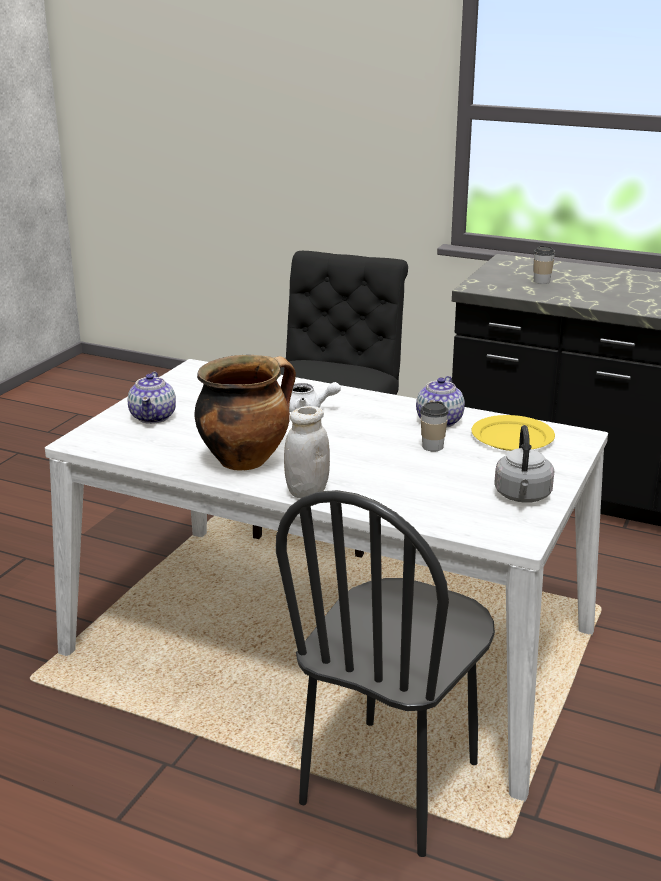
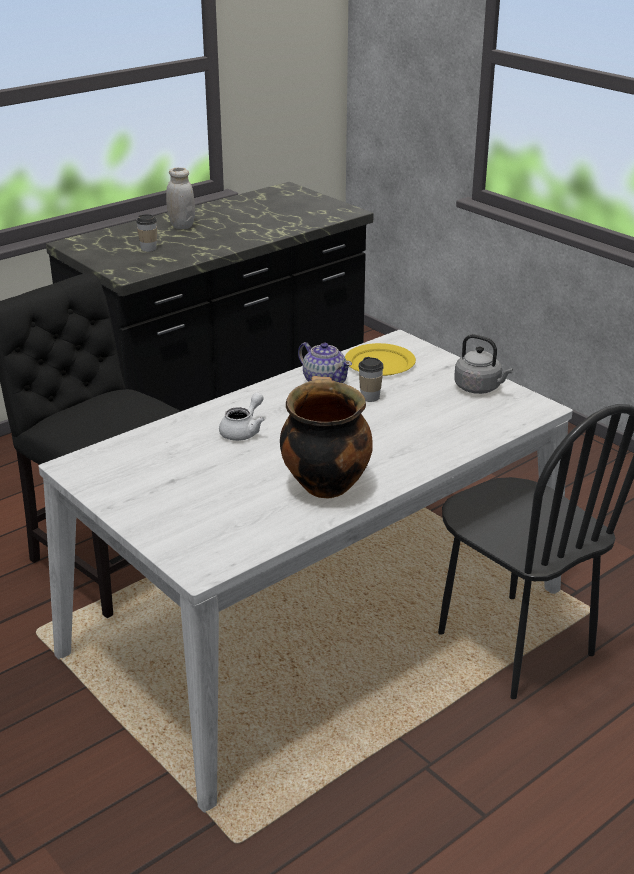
camera: 65 degrees left, 5 degrees up
teapot [128,372,176,424] -> none
white jar [284,406,330,498] -> white jar moved to [166,167,195,229]

